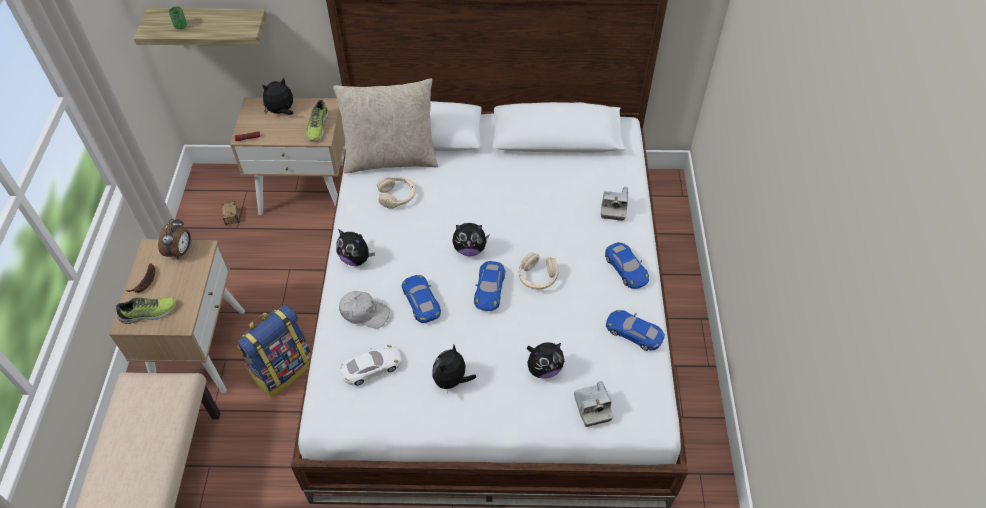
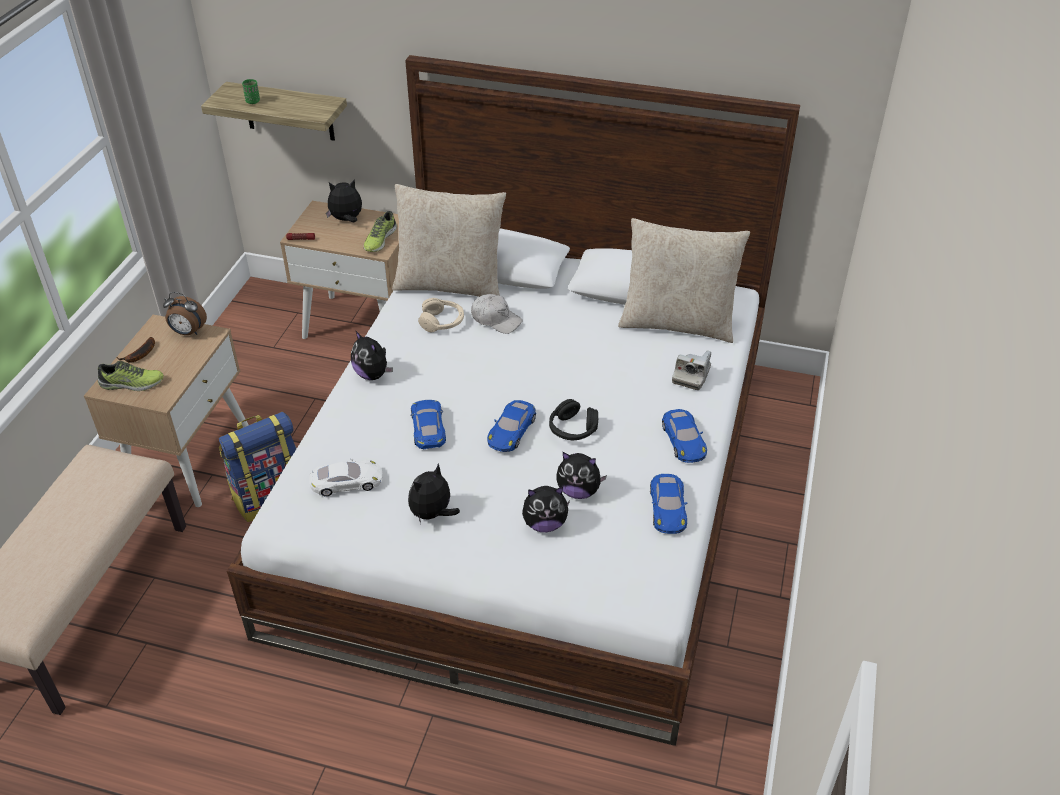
camera: 15 degrees right, 10 degrees down
alarm clock [158,218,191,259] -> alarm clock turned 75 degrees clockwise [163,292,207,335]
storage box [221,201,240,225] -> none
white cap [339,291,390,328] -> white cap moved to [471,294,523,334]
plush toy [452,223,489,256] -> plush toy moved to [556,452,607,499]
beige headphones [519,252,559,290] -> black headphones [549,399,599,440]
camera [574,381,613,427] -> none
blue toy car [606,310,665,351] -> blue toy car turned 135 degrees counterclockwise [650,474,687,534]
none -> beige pillow [618,218,750,343]

